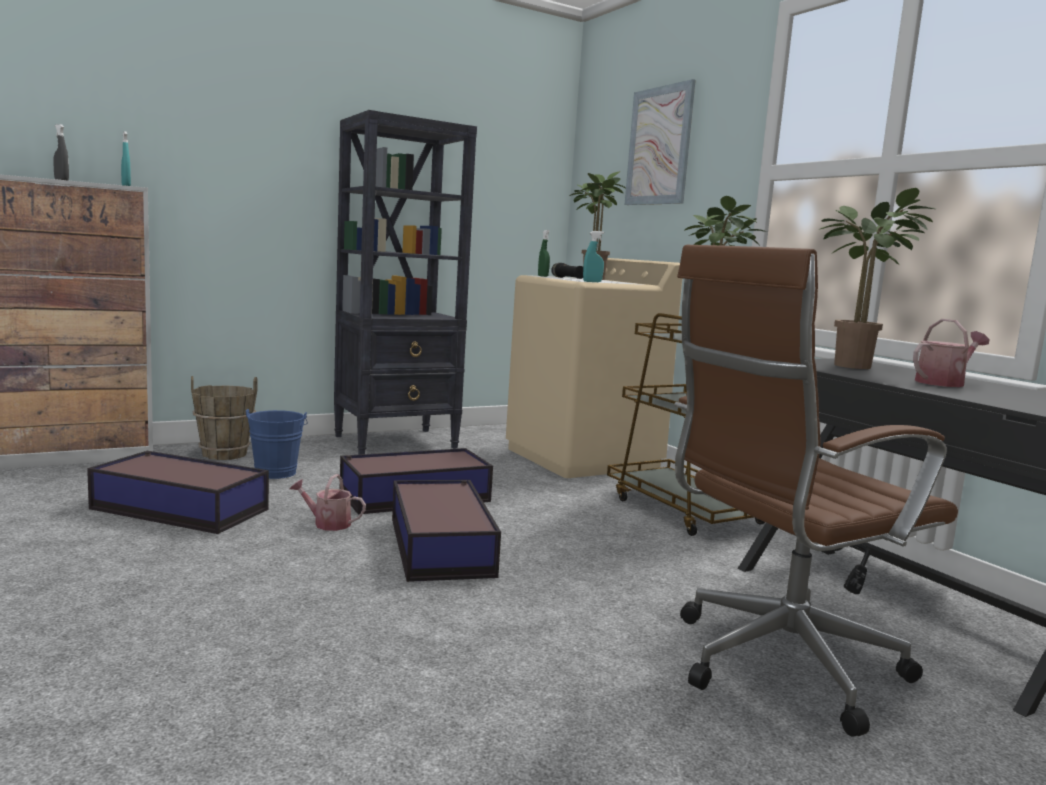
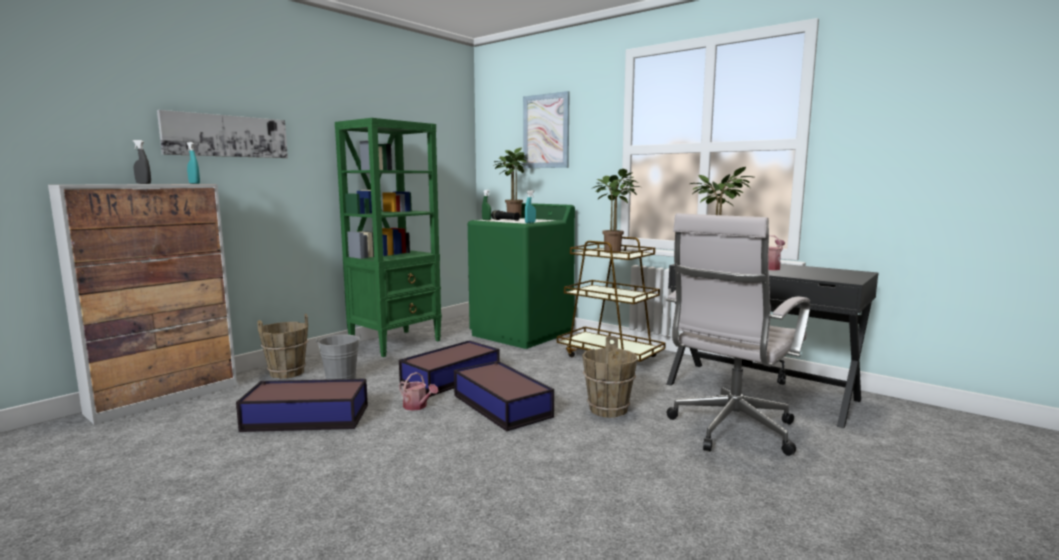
camera: 20 degrees left, 0 degrees up
blue bucket [246,409,307,479] -> grey bucket [316,334,361,380]
watering can [290,474,366,531] -> watering can turned 135 degrees counterclockwise [399,372,438,411]
black bookcase [334,110,477,455] -> green bookcase [335,118,442,357]
beige washing machine [506,258,682,478] -> green washing machine [468,203,575,349]
brown office chair [674,245,958,737] -> white office chair [666,213,810,456]
none -> picture [157,110,288,158]
none -> brown bucket [582,336,638,418]

